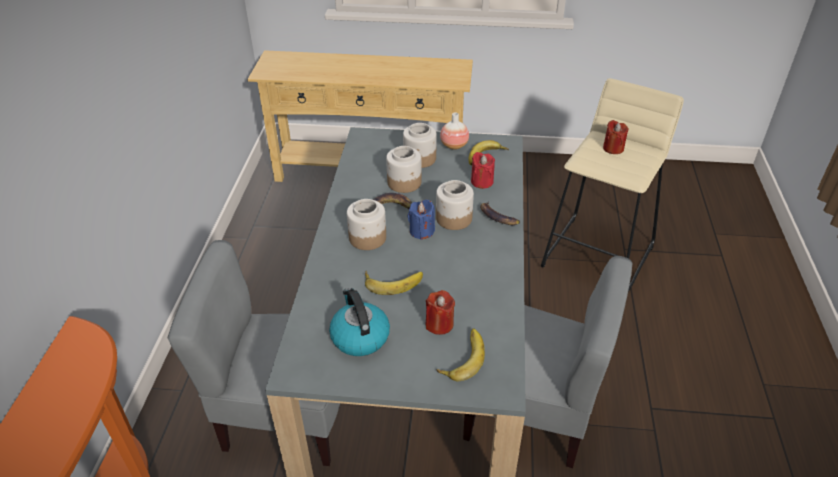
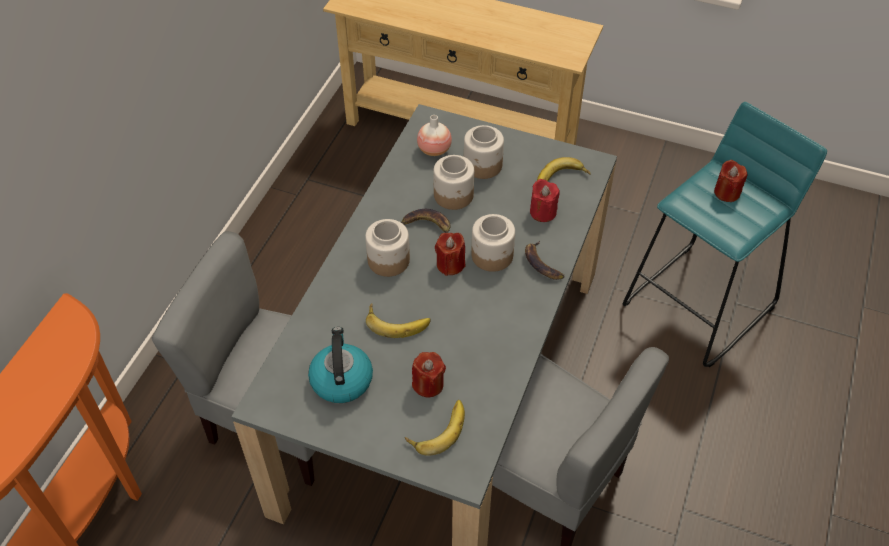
camera: 15 degrees right, 10 degrees up
blue candle [407,199,435,240] -> red candle [435,233,465,276]
vase [440,112,469,150] -> vase moved to [417,115,452,156]
beige stool [541,78,684,292] -> turquoise stool [623,102,827,367]

